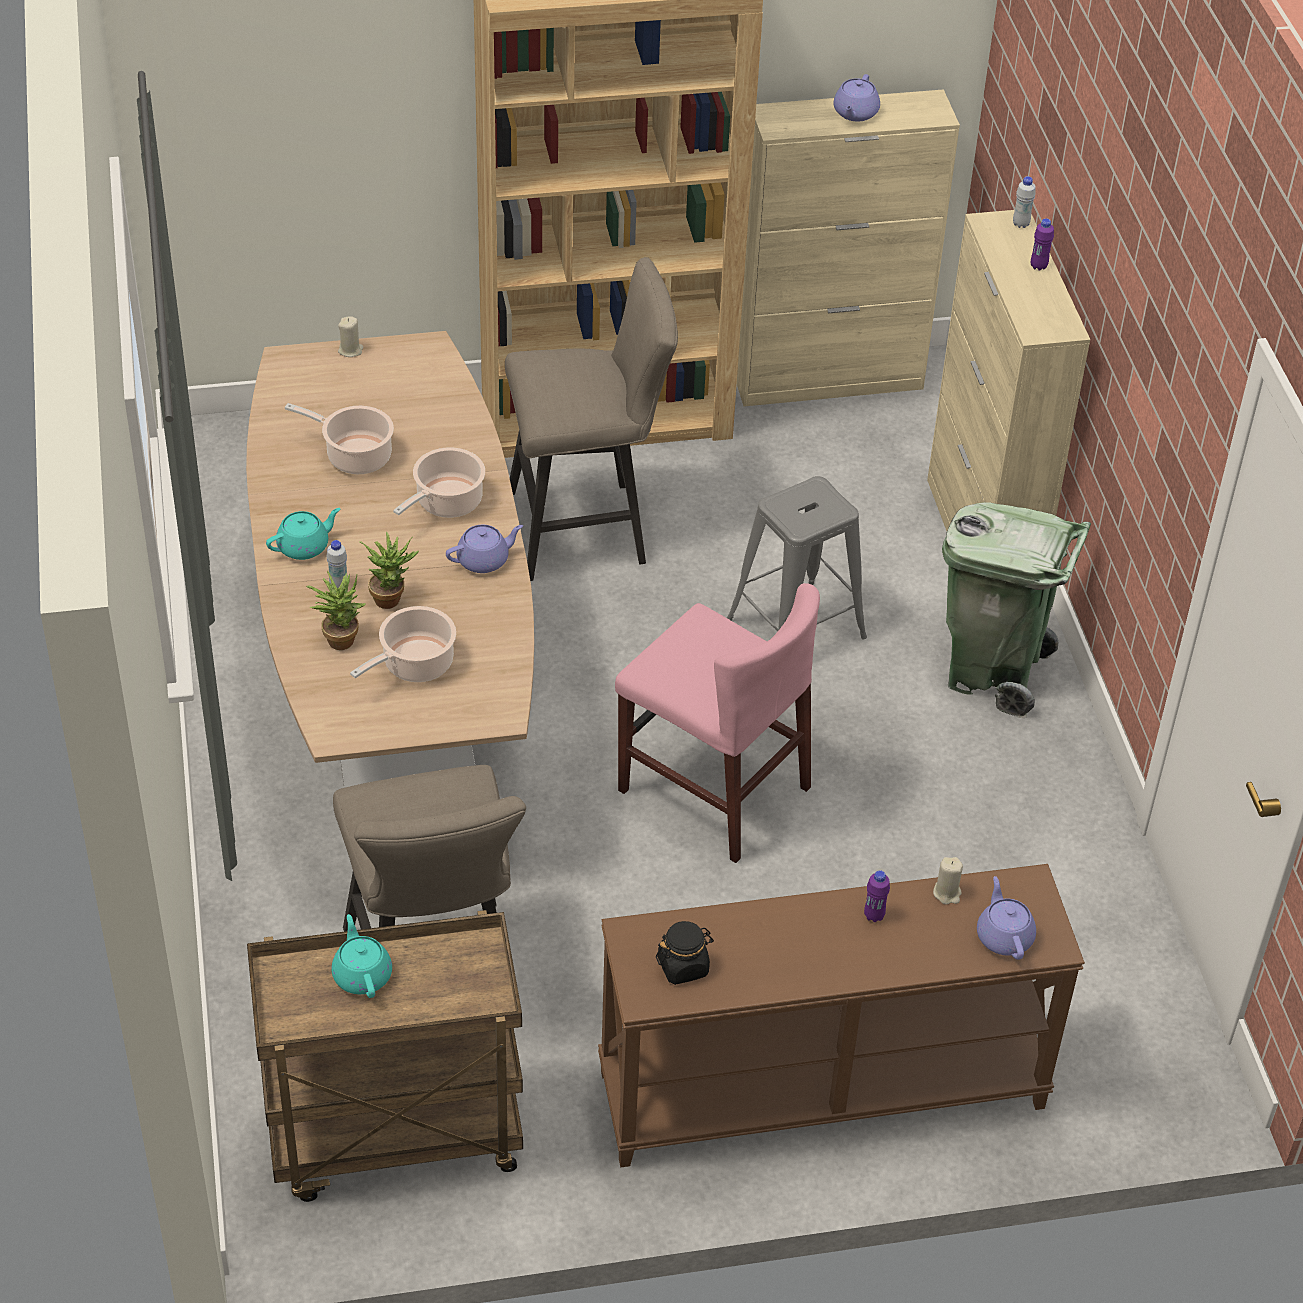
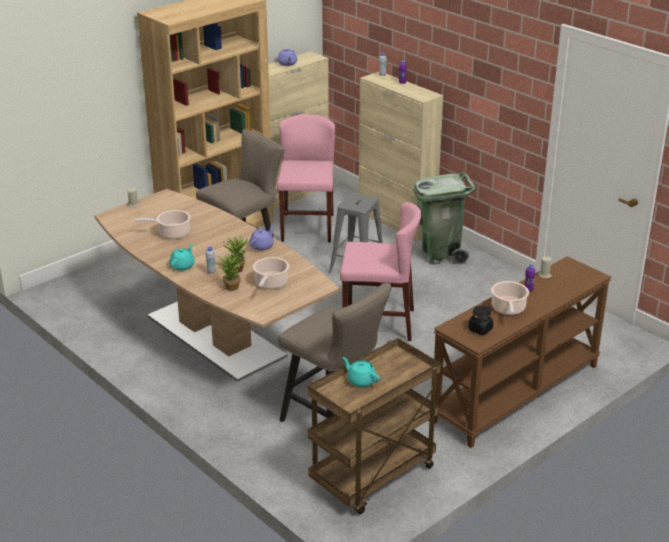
camera: 30 degrees left, 15 degrees down
cooking pot [393,447,485,518] -> cooking pot moved to [491,281,529,315]
purple teapot [977,876,1036,960] -> none
none -> pink chair [277,114,335,242]

